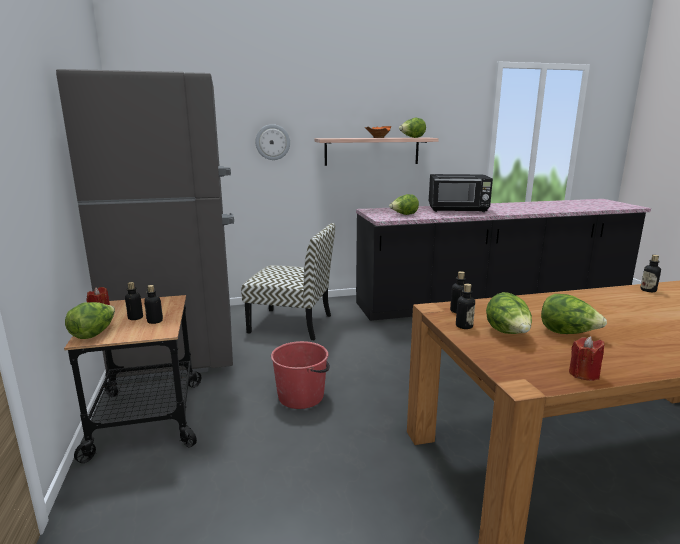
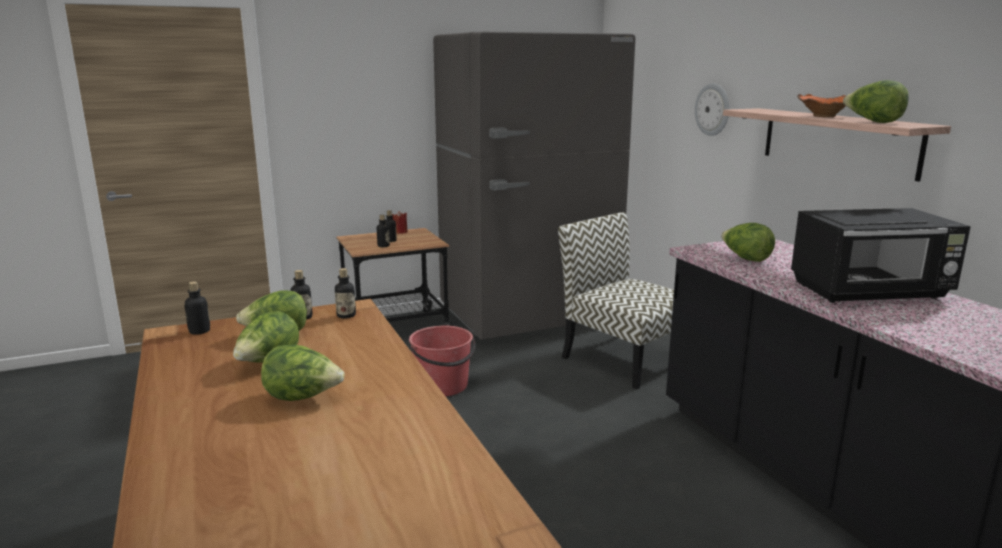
camera: 80 degrees right, 0 degrees up
lettuce [65,302,115,339] -> lettuce moved to [261,345,345,401]
chair [241,223,335,340] -> chair turned 135 degrees clockwise [558,212,674,390]
black microwave [429,174,493,212] -> black microwave turned 90 degrees counterclockwise [791,208,971,303]
red candle [569,336,604,381] -> none
bottle [641,255,661,292] -> bottle moved to [184,281,210,335]

